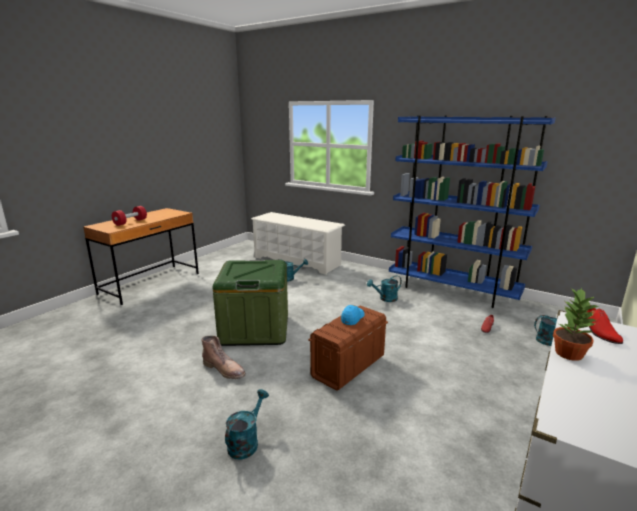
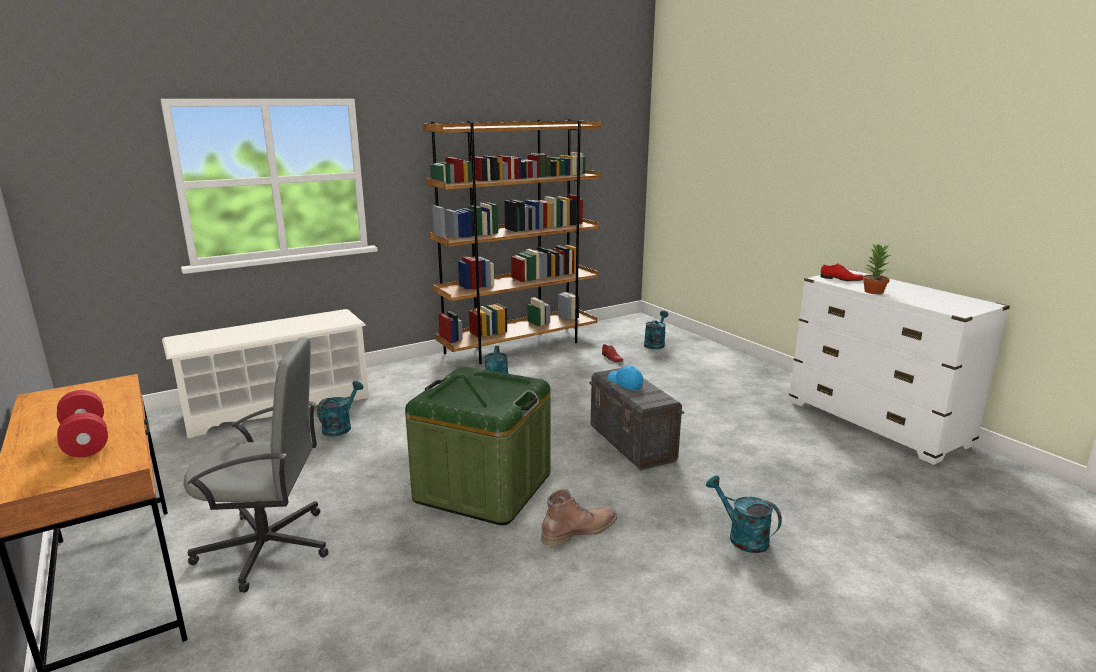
camera: 65 degrees left, 0 degrees up
brown storage box [308,305,388,391] -> grey storage box [589,368,684,470]
blue bookcase [389,115,556,308] -> brown bookcase [423,119,602,364]
none -> grey office chair [183,337,328,593]

